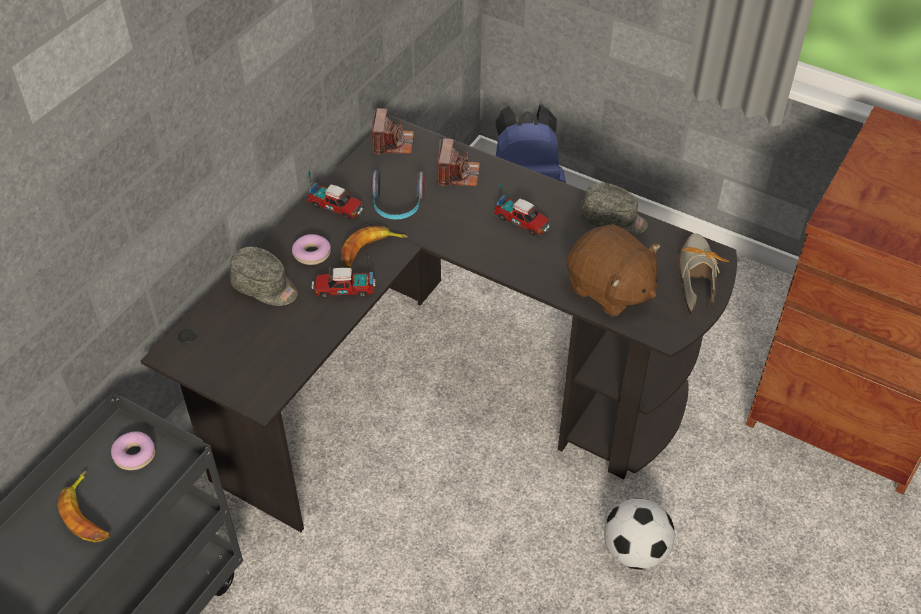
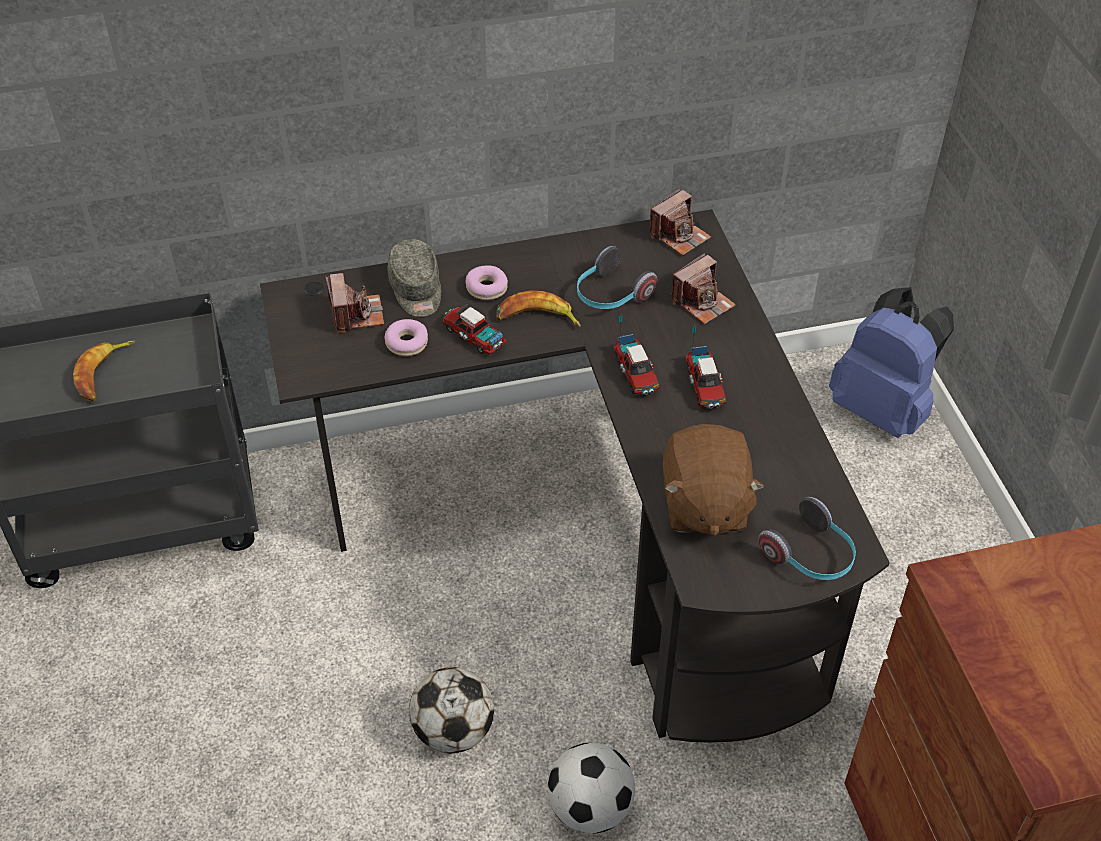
camera: 45 degrees right, 0 degrees up
donut [111,431,155,470] -> donut moved to [384,319,428,356]
toy truck [307,170,364,220] -> toy truck moved to [614,315,660,395]
grey cap [581,183,648,235] -> none
shoe [679,233,729,316] -> headphones [759,497,856,580]
none -> camera [325,273,384,333]
none -> football [409,667,494,753]

